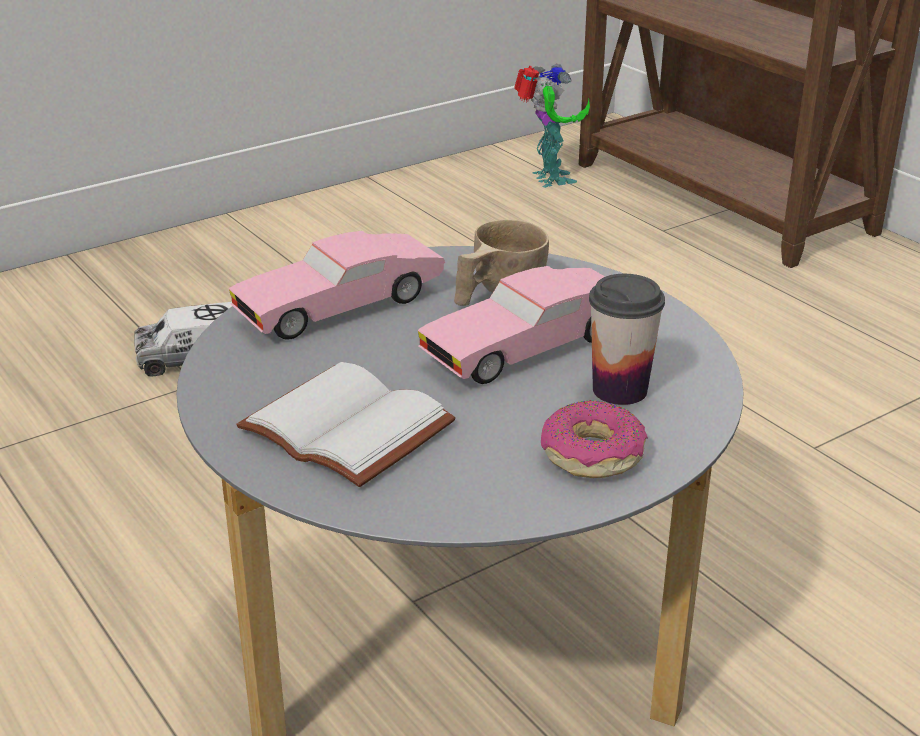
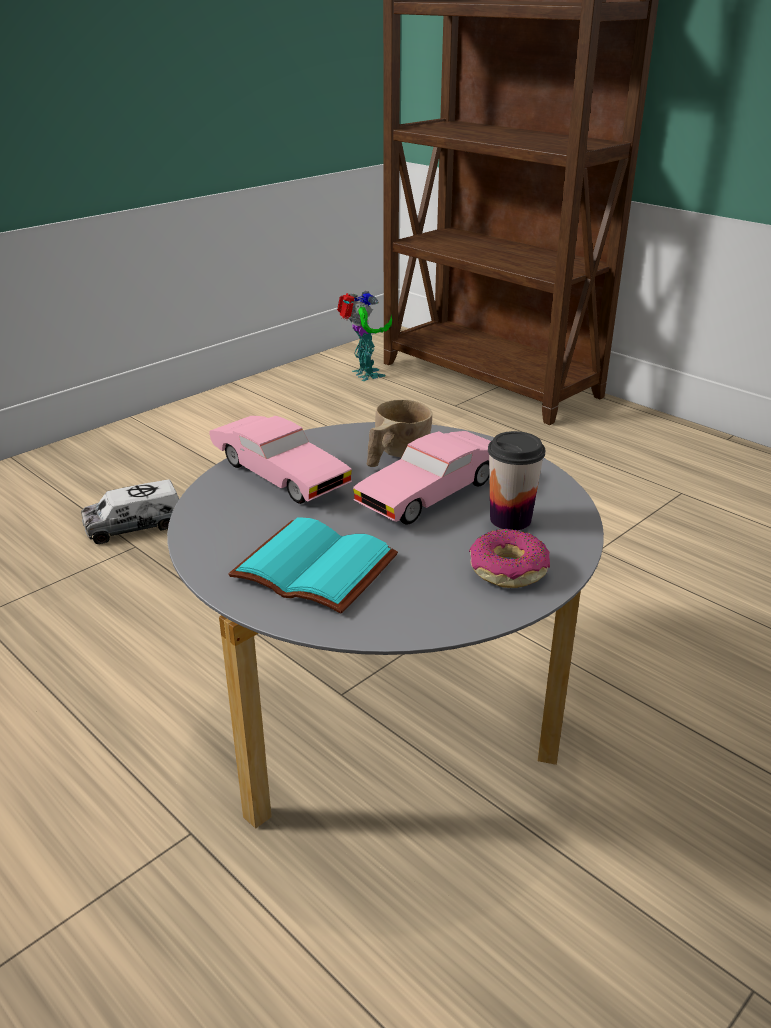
camera: 10 degrees left, 0 degrees up
pink toy car [229,231,445,340] -> pink toy car turned 90 degrees counterclockwise [209,416,352,504]
white book [236,362,455,487] -> turquoise book [228,517,398,613]

